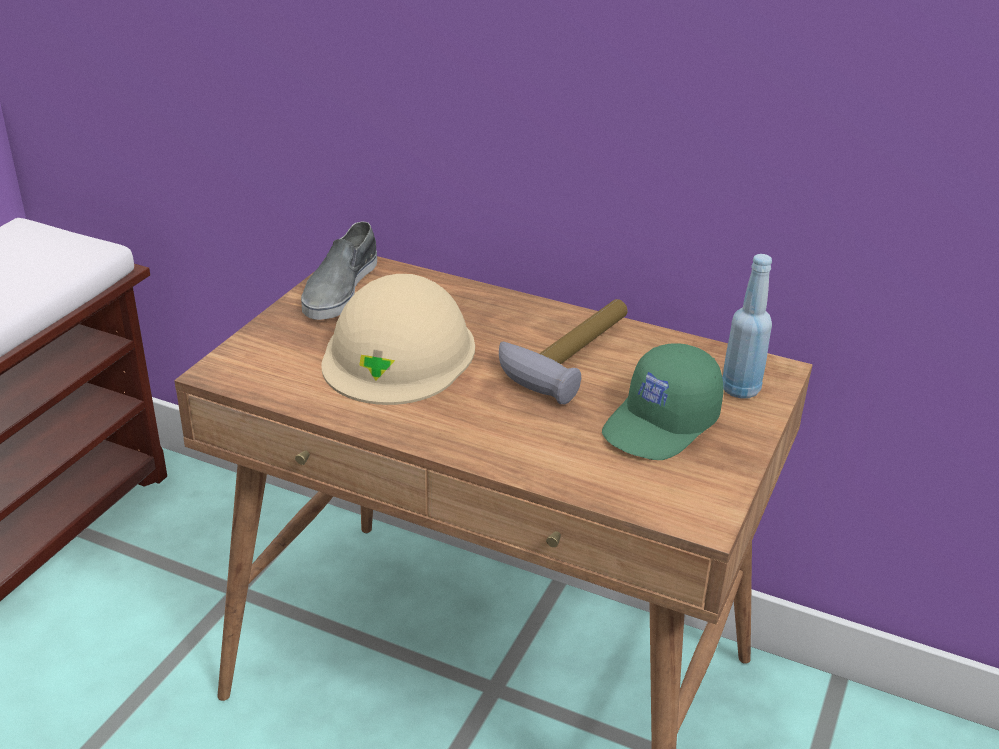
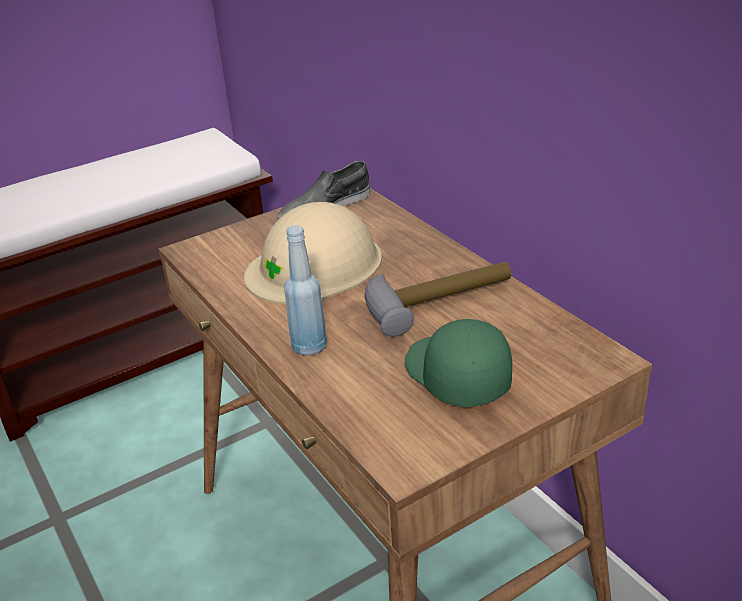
camera: 35 degrees right, 0 degrees up
green cap [602,343,723,460] -> green cap turned 75 degrees clockwise [404,319,512,408]
blue bottle [722,254,772,398] -> blue bottle moved to [284,225,327,356]

